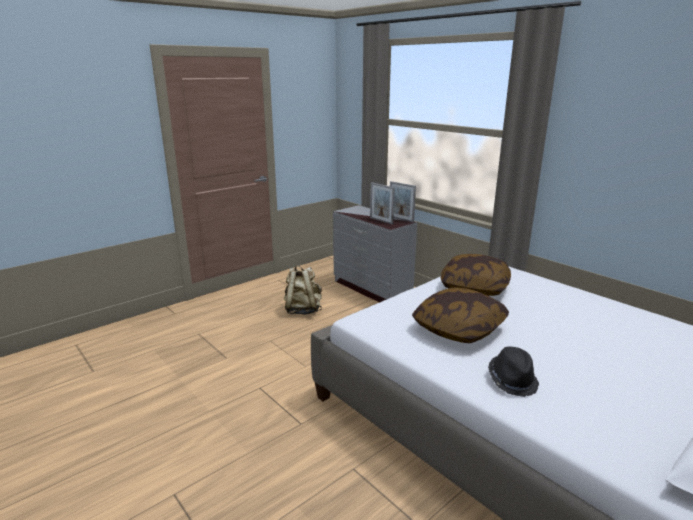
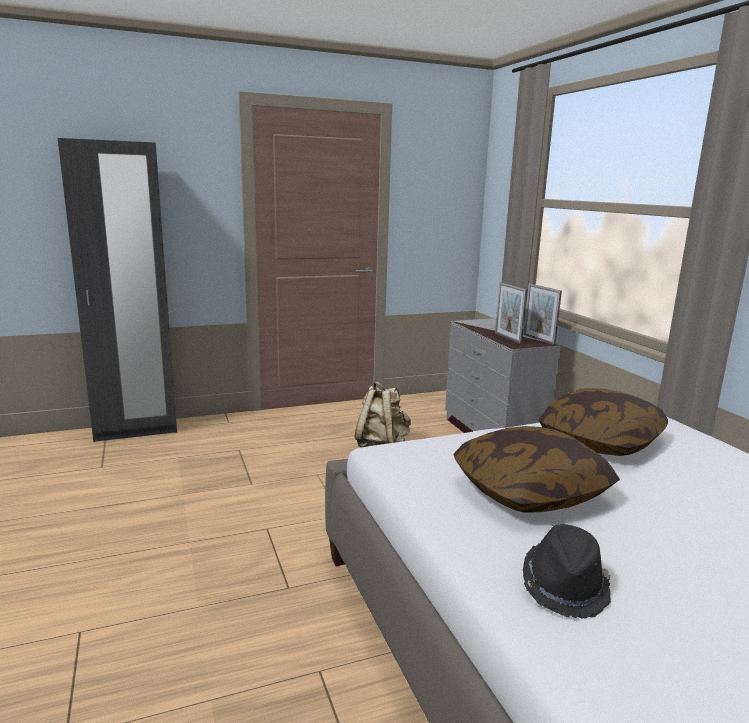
camera: 20 degrees right, 5 degrees down
none -> black wardrobe [58,138,177,442]

